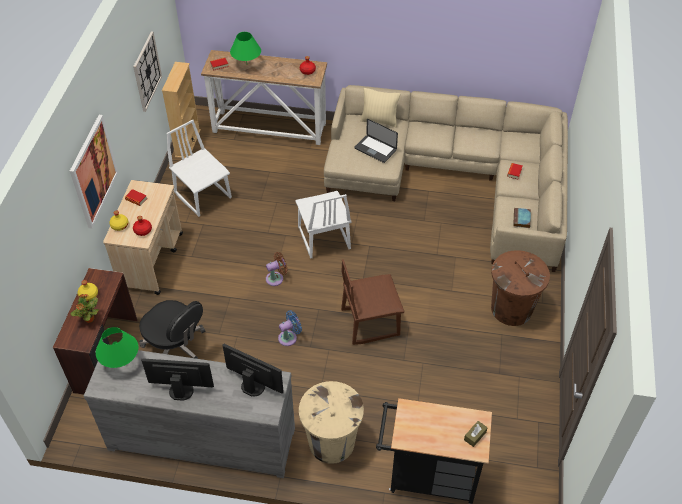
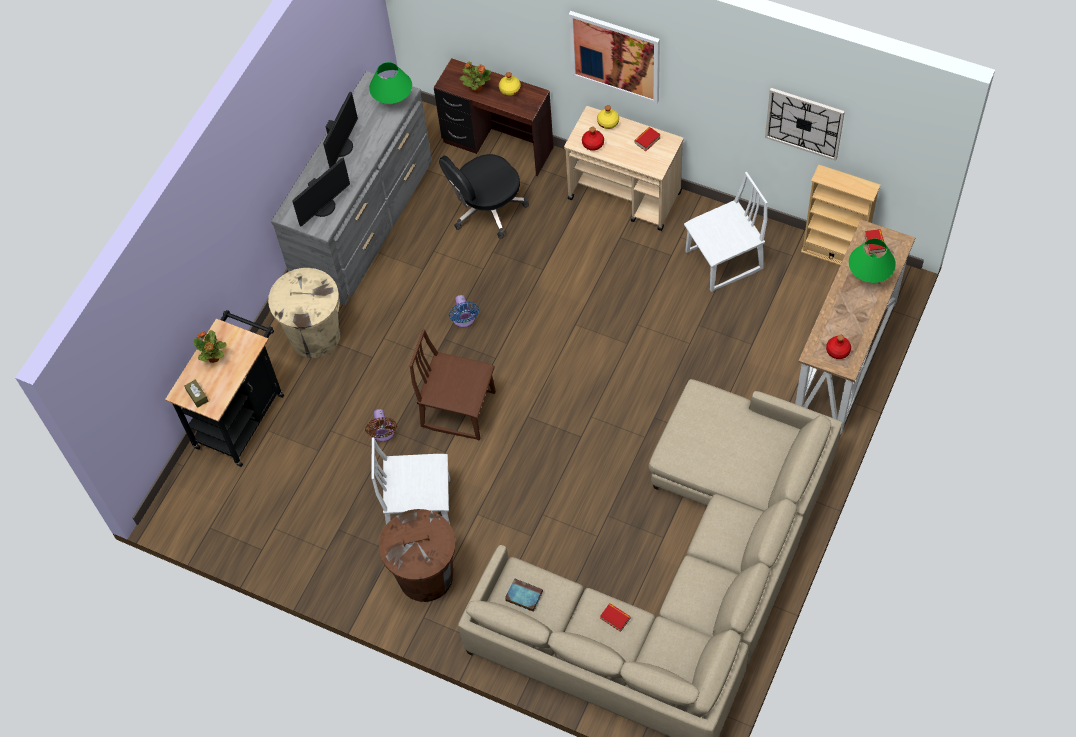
camera: 110 degrees right, 10 degrees up
brown fan [266,252,288,286] -> brown fan moved to [365,409,397,442]
white chair [295,191,352,259] -> white chair moved to [371,437,450,525]
brown chair [341,259,405,345] -> brown chair turned 75 degrees counterclockwise [409,329,496,440]
laptop [354,119,398,163] -> none
beige pillow [360,88,400,127] -> none
none -> potted plant [193,330,227,363]

